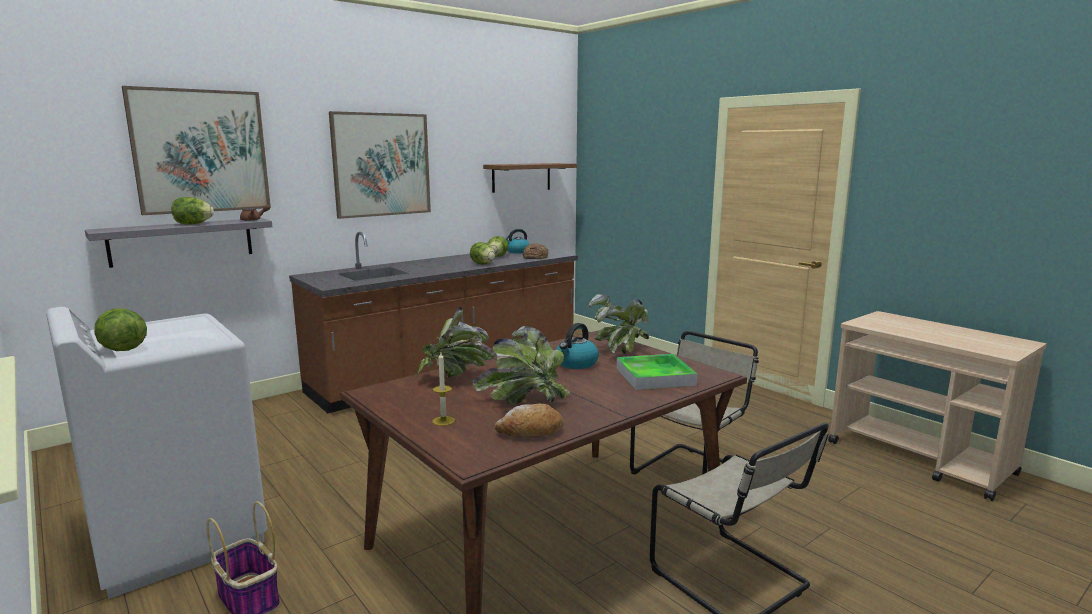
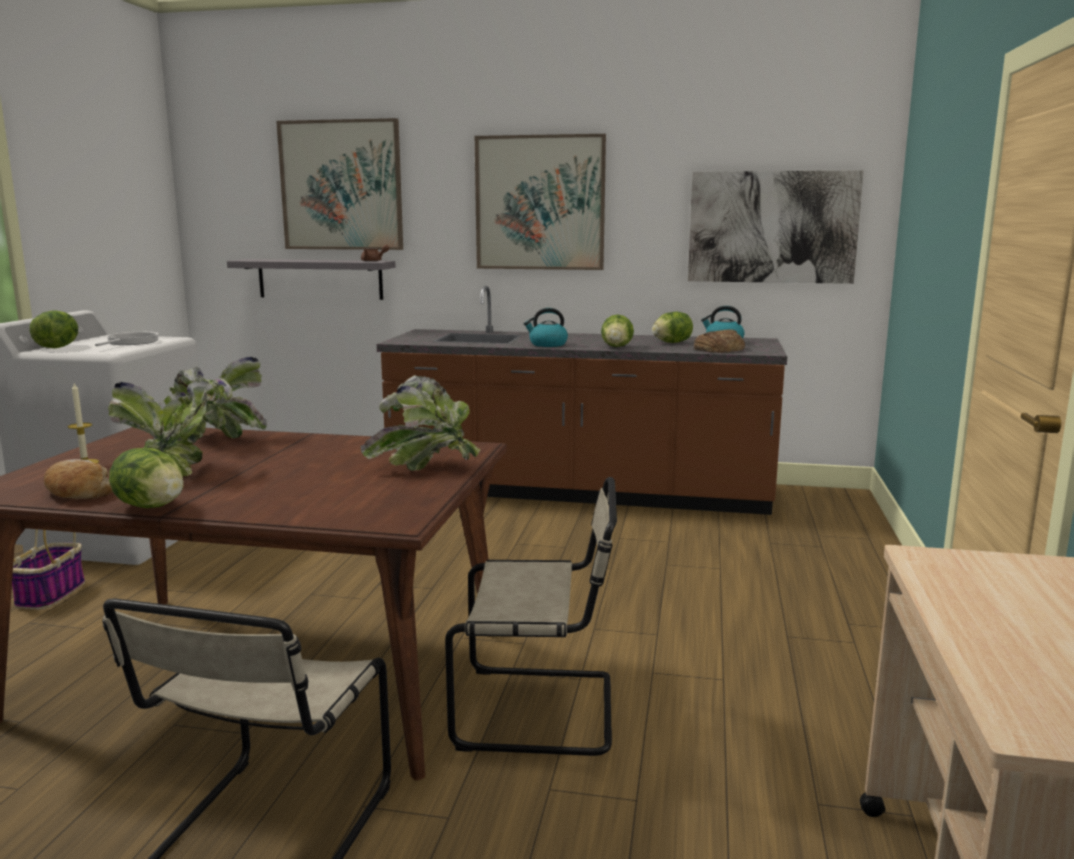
camera: 50 degrees right, 0 degrees up
lettuce [172,197,214,225] -> lettuce moved to [109,448,184,508]
brown shelf [483,163,577,193] -> picture [688,170,864,284]
kettle [556,323,599,369] -> kettle moved to [524,308,568,347]
tray [617,354,697,390] -> none
none -> frying pan [95,332,158,346]

